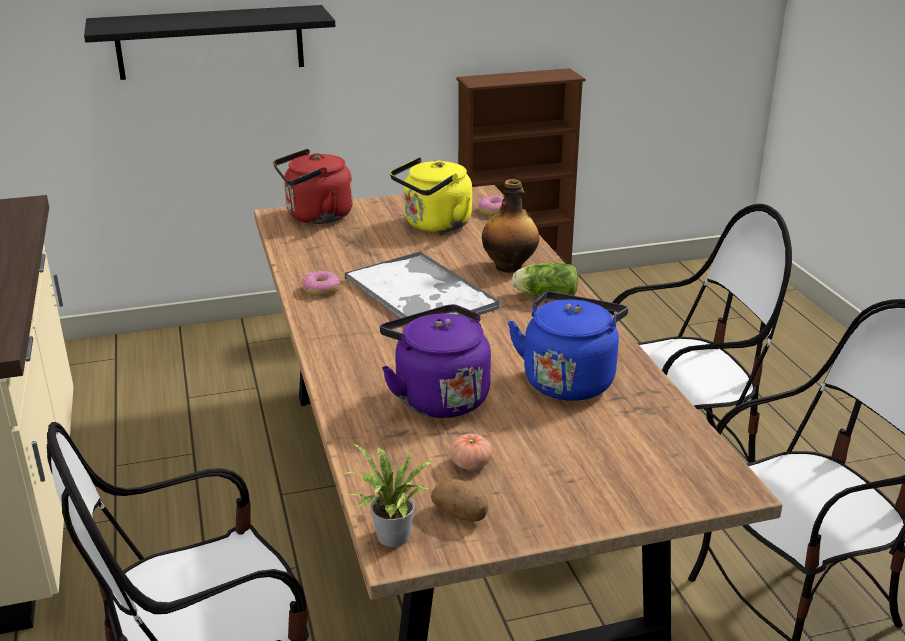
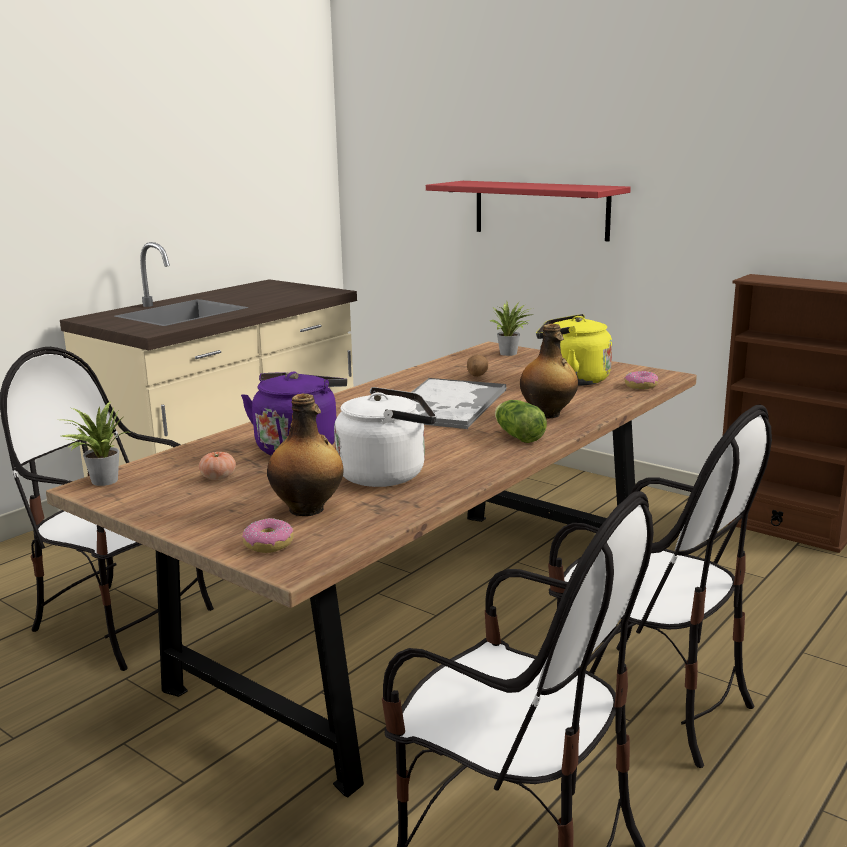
camera: 55 degrees right, 10 degrees down
black shelf [84,5,335,80] -> red shelf [426,181,631,242]
red kettle [273,149,353,224] -> potted plant [490,301,534,356]
donut [302,271,340,296] -> donut moved to [242,518,294,553]
potato [431,479,489,522] -> potato moved to [467,355,488,377]
blue kettle [508,292,628,401] -> white kettle [334,387,436,487]
none -> bottle [267,394,344,516]

